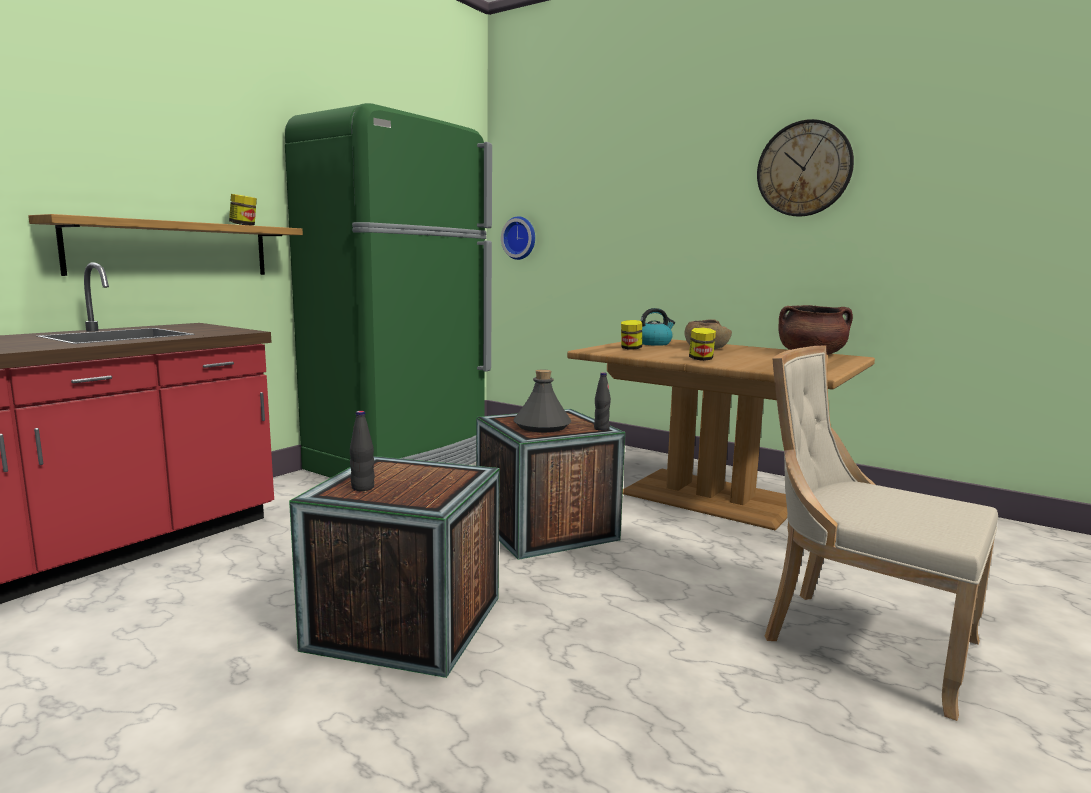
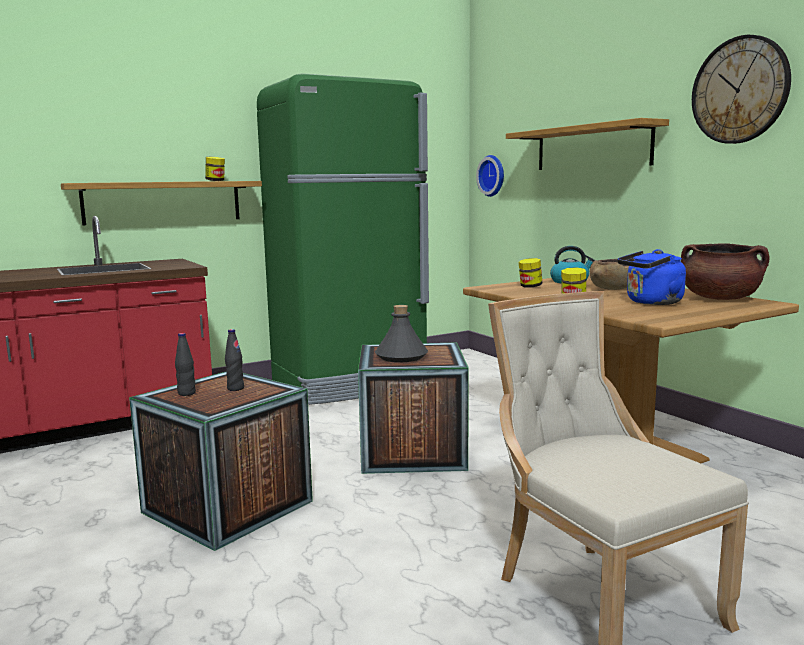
camera: 25 degrees right, 0 degrees up
black bottle [594,372,611,431] -> black bottle moved to [225,329,244,391]
none -> shelf [506,118,669,170]
none -> blue kettle [618,249,686,305]

